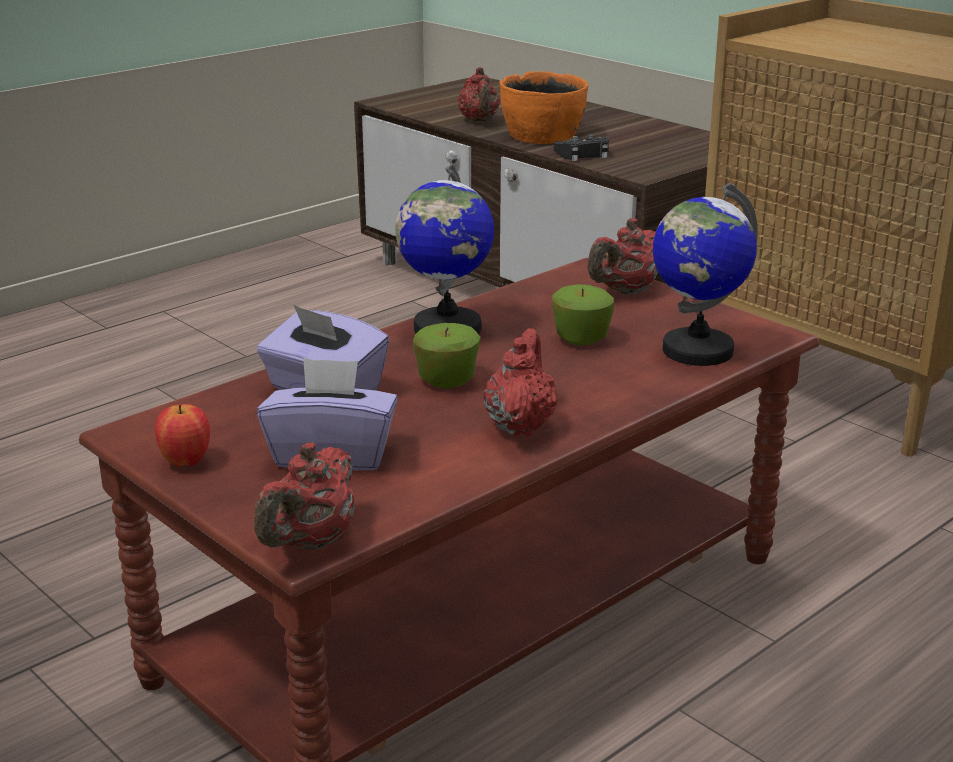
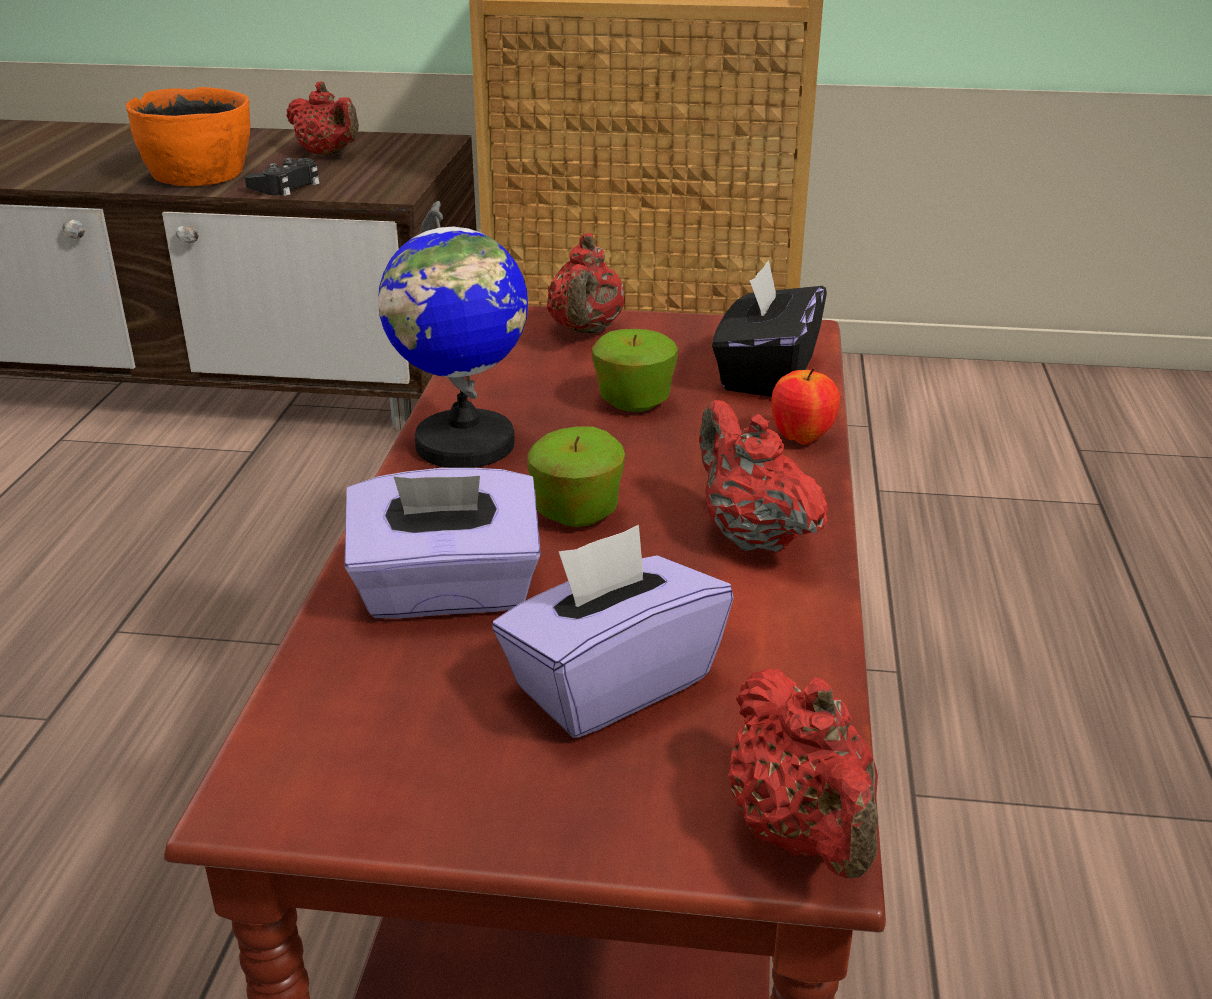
camera: 40 degrees left, 5 degrees up
apple [155,404,210,467] -> apple moved to [771,367,840,445]
red teapot [457,67,500,121] -> red teapot moved to [286,82,359,156]
globe [653,183,758,366] -> black tissue box [712,260,827,397]

